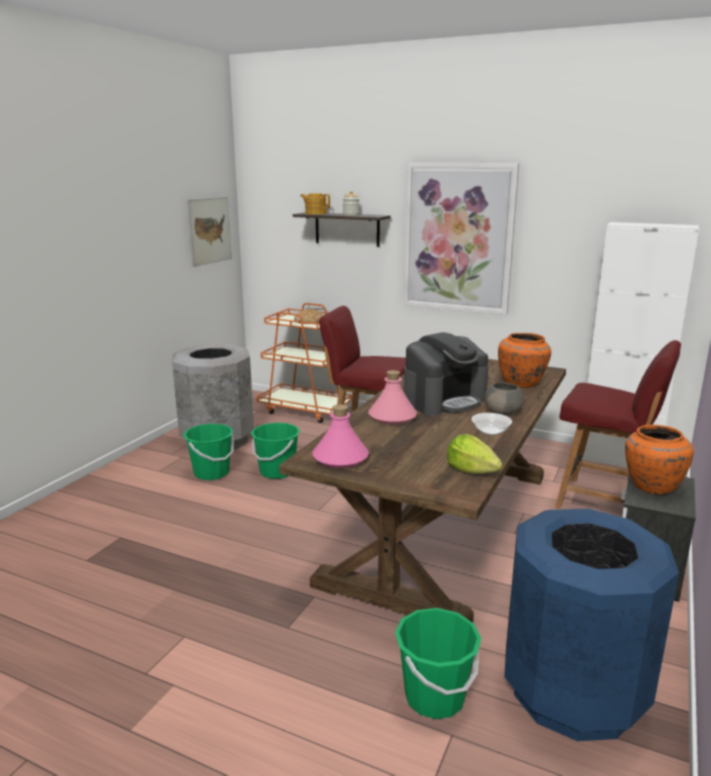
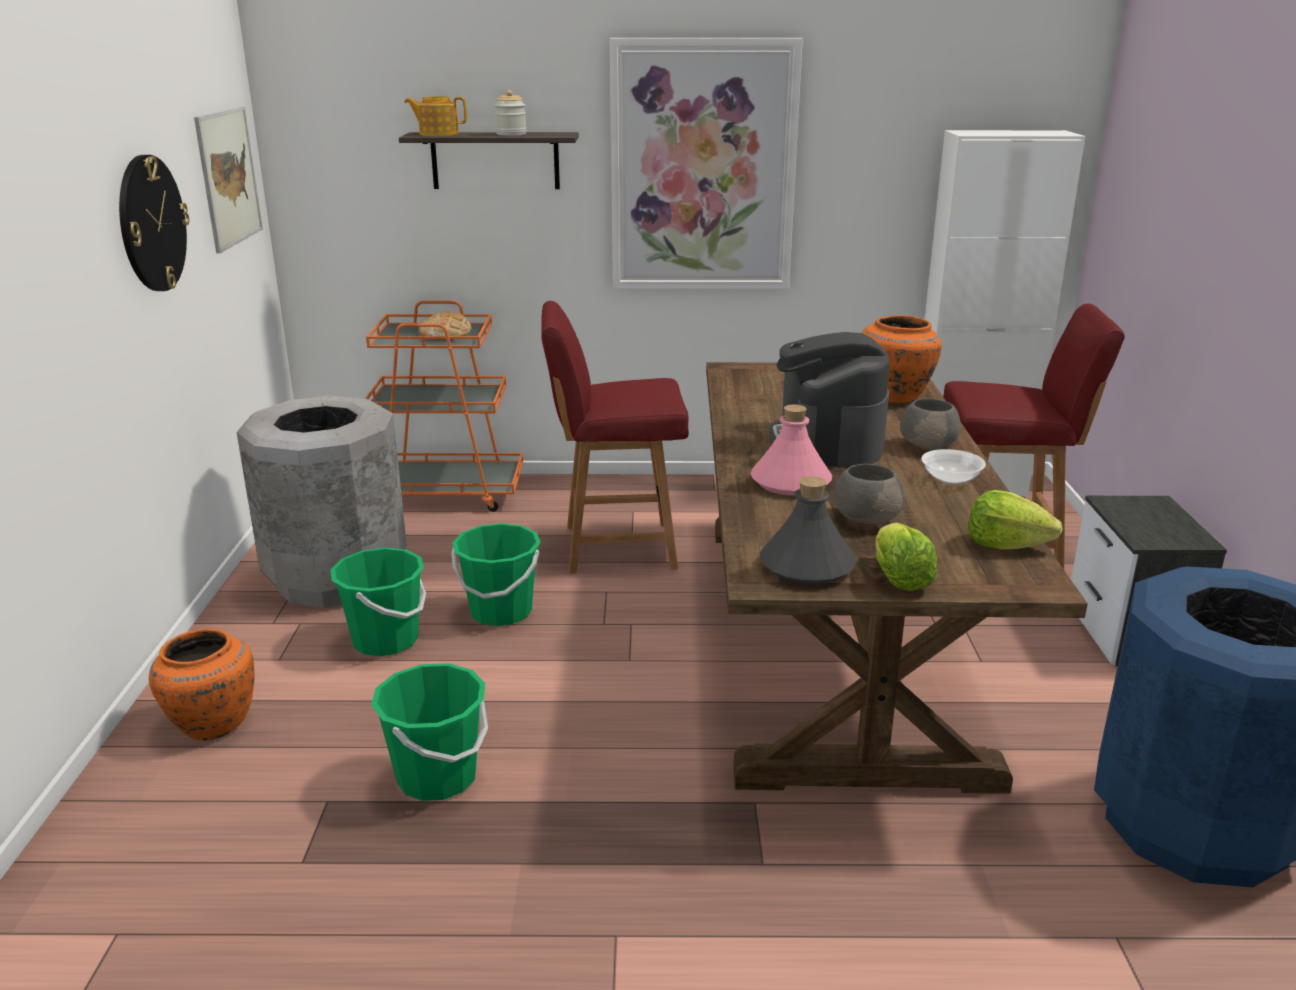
camera: 25 degrees left, 5 degrees up
pink bottle [312,404,369,468] -> grey bottle [760,476,856,585]
green bucket [395,608,481,719] -> green bucket moved to [371,663,488,801]
coffee machine [404,332,489,416] -> coffee machine turned 150 degrees clockwise [769,332,890,466]
orange vase [625,425,694,495] -> orange vase moved to [149,629,255,741]
none -> wall clock [119,155,189,291]
none -> grey bowl [834,464,905,524]
none -> lettuce [876,523,937,591]

